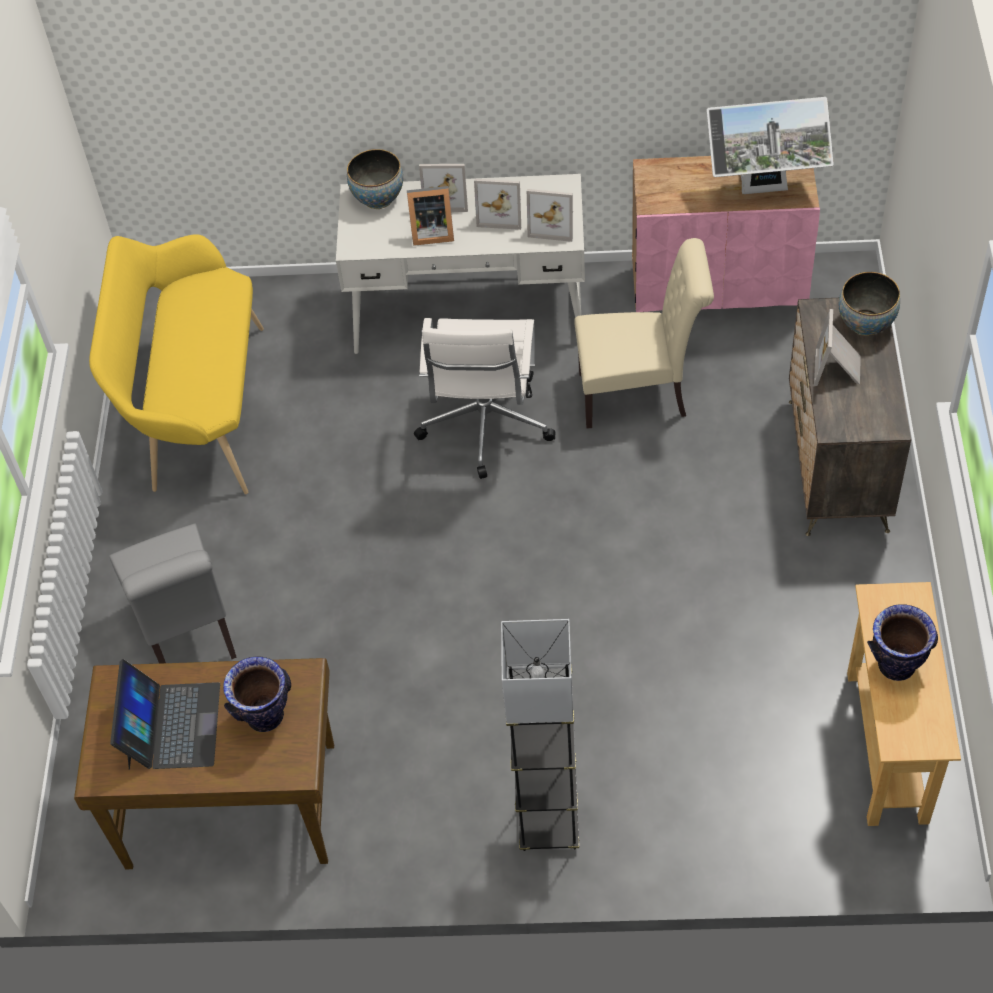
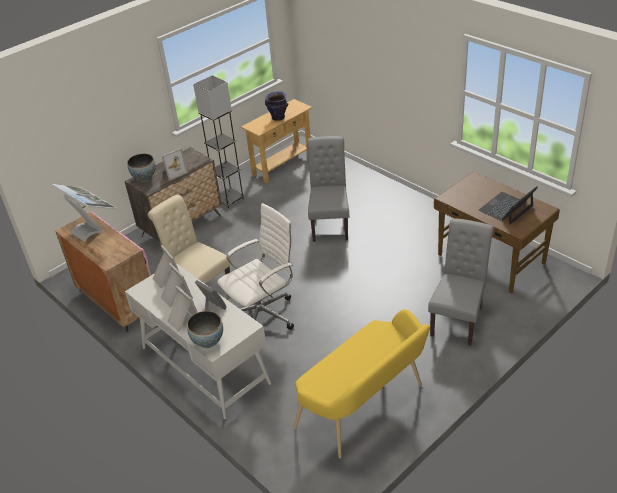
camera: 135 degrees left, 15 degrees down
vase [223,656,291,732] -> none
grey floor lamp [501,619,579,851] -> grey floor lamp moved to [193,75,245,208]
none -> grey chair [307,136,349,242]

